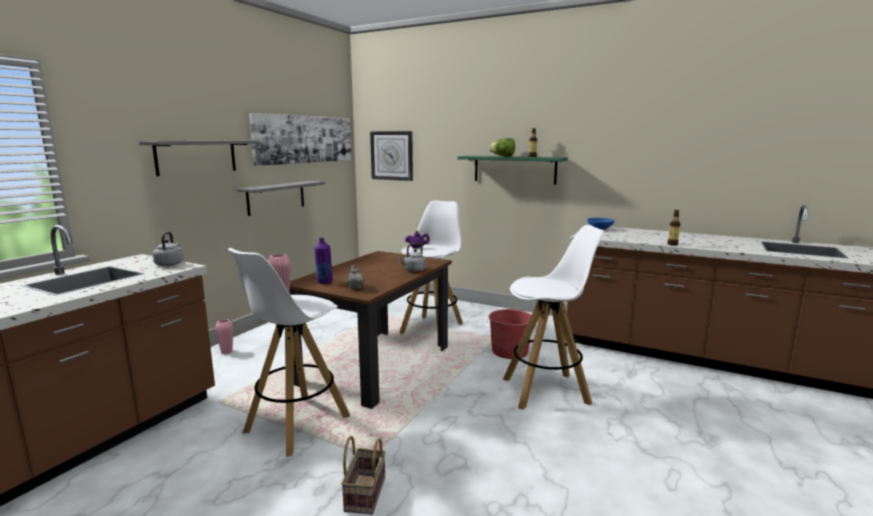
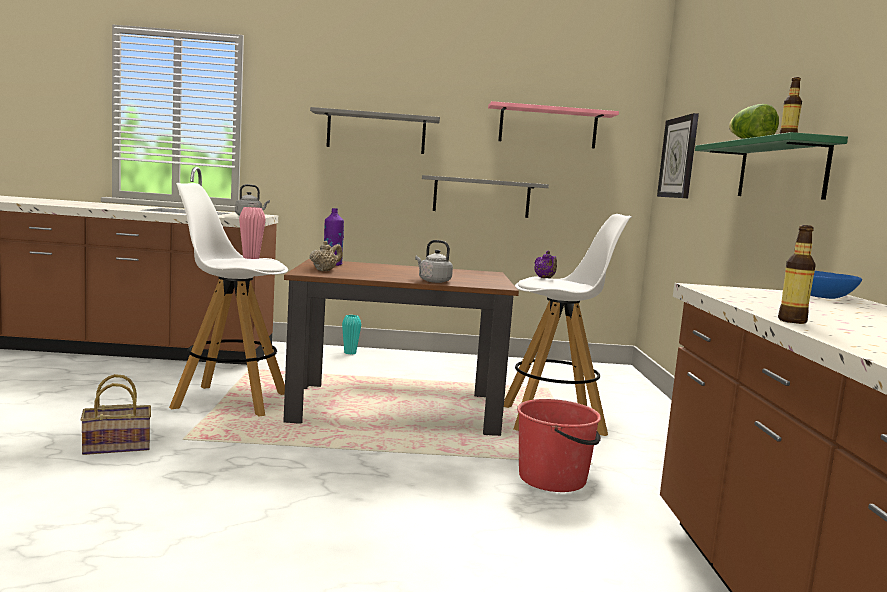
camera: 60 degrees right, 5 degrees down
pink vase [215,319,233,354] -> turquoise vase [342,315,361,354]
picture [249,113,351,166] -> pink shelf [488,101,619,149]
white stool [503,225,604,410] -> none

